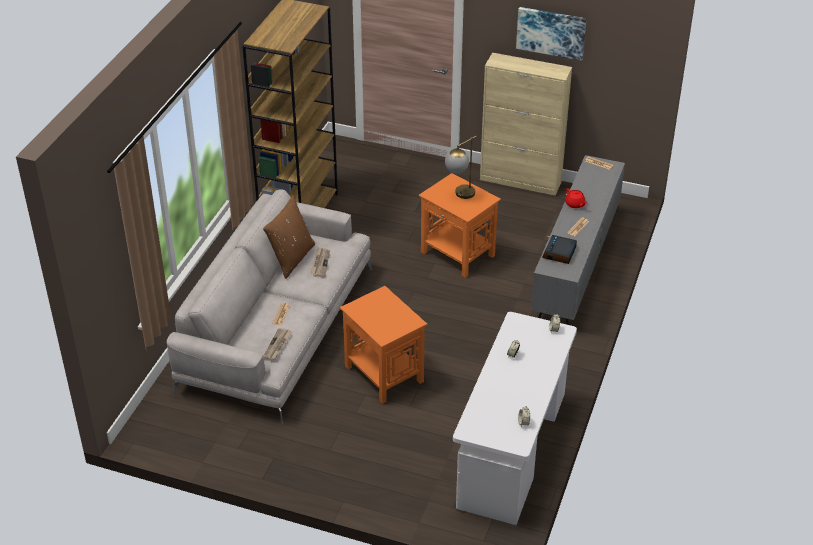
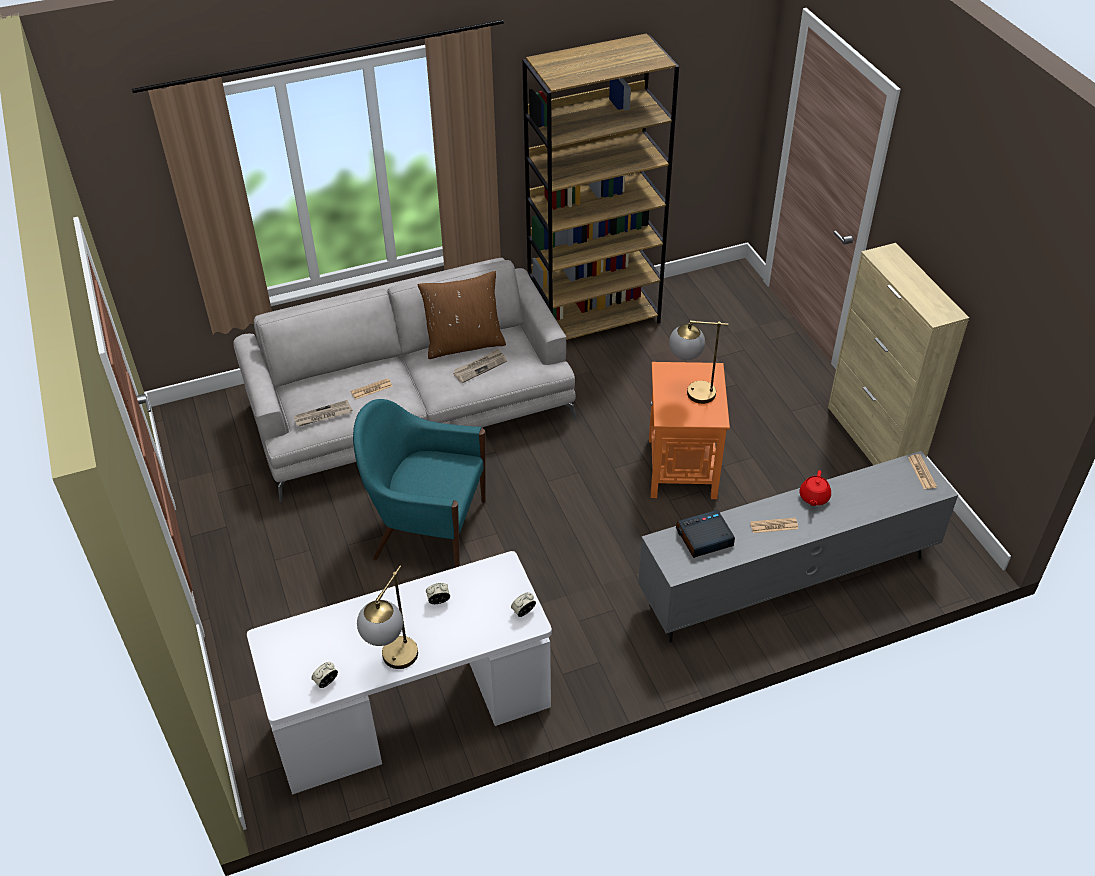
camera: 50 degrees right, 5 degrees up
orange side table [340,286,428,404] -> turquoise armchair [353,399,486,568]
picture [516,7,587,61] -> none
none -> table lamp [357,566,418,669]

